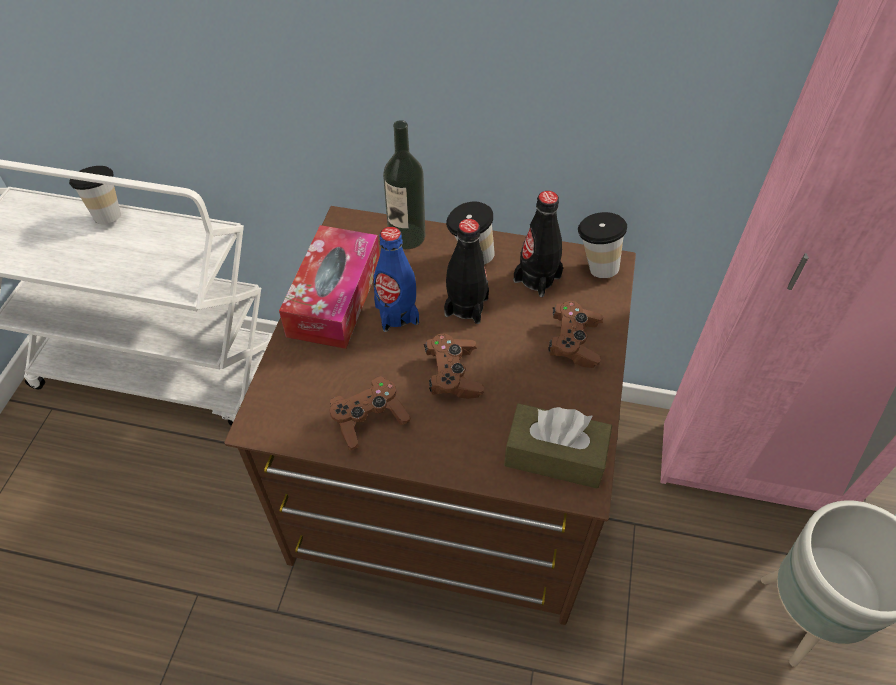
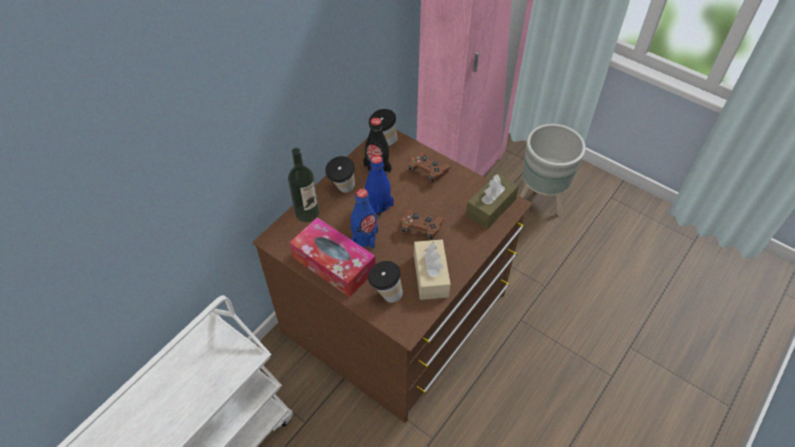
camera: 65 degrees left, 0 degrees up
cup [69,166,121,224] -> cup moved to [368,261,403,303]
brown game controller [330,376,411,450] -> beige tissue box [414,240,451,300]
black bottle [444,219,489,324] -> blue bottle [365,155,394,218]

